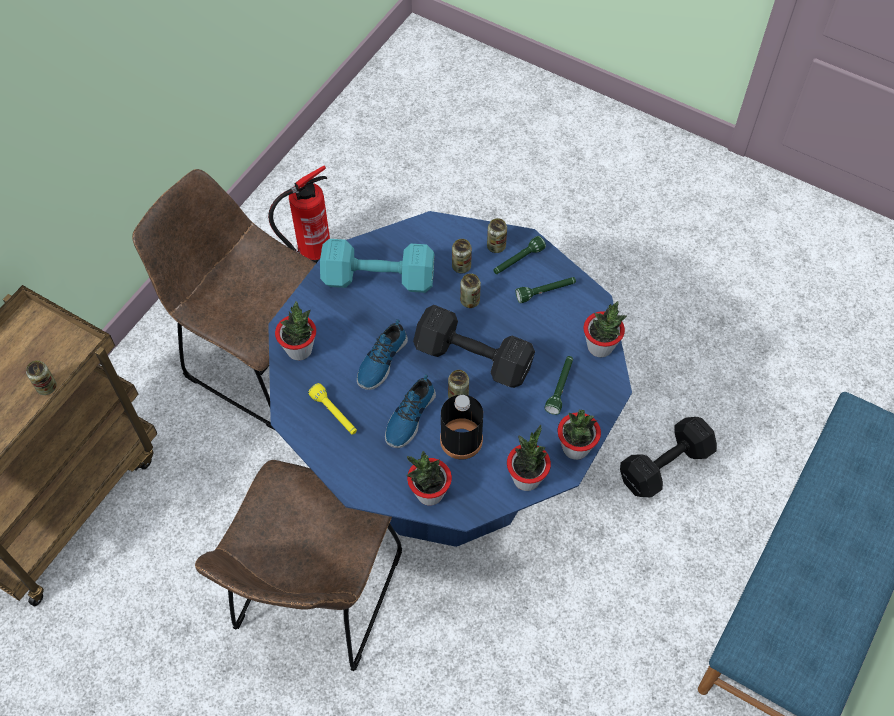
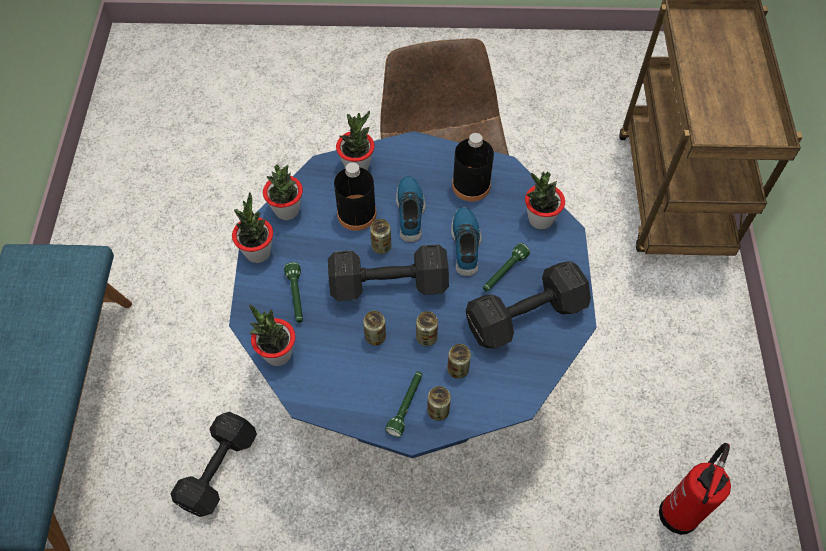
camera: 150 degrees right, 0 degrees up
can [26,360,57,395] -> can moved to [363,311,386,346]
brown chair [132,169,316,431] -> none
yellow flashlight [308,383,357,435] -> black bottle [452,133,494,201]
turquoise dumbbell [320,239,434,293] -> black dumbbell [465,261,591,349]
green flashlight [515,277,576,303] -> green flashlight moved to [483,243,530,292]

